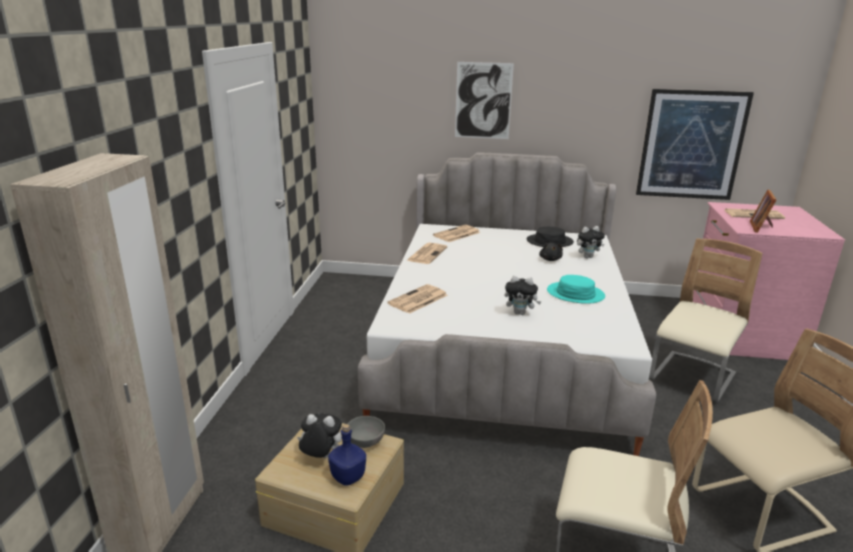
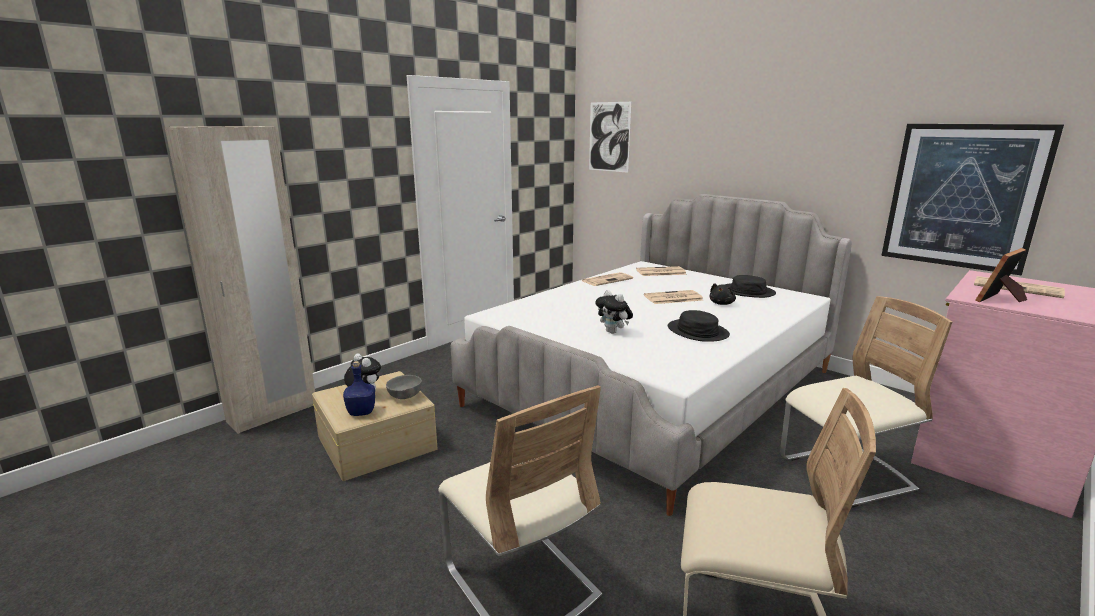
camera: 35 degrees right, 5 degrees down
newspaper [387,284,448,314] -> newspaper moved to [644,290,703,304]
picture [455,62,514,139] -> picture moved to [589,102,631,173]
turquoise hat [547,275,605,304] -> black hat [668,310,730,342]
plush toy [577,226,605,258] -> none

